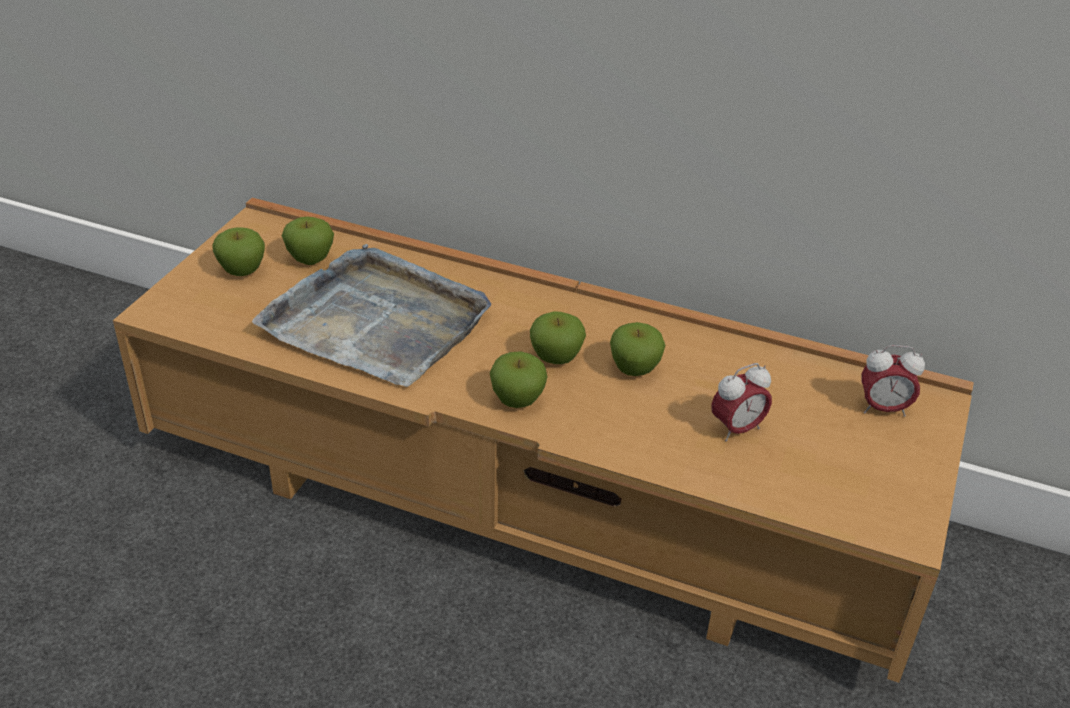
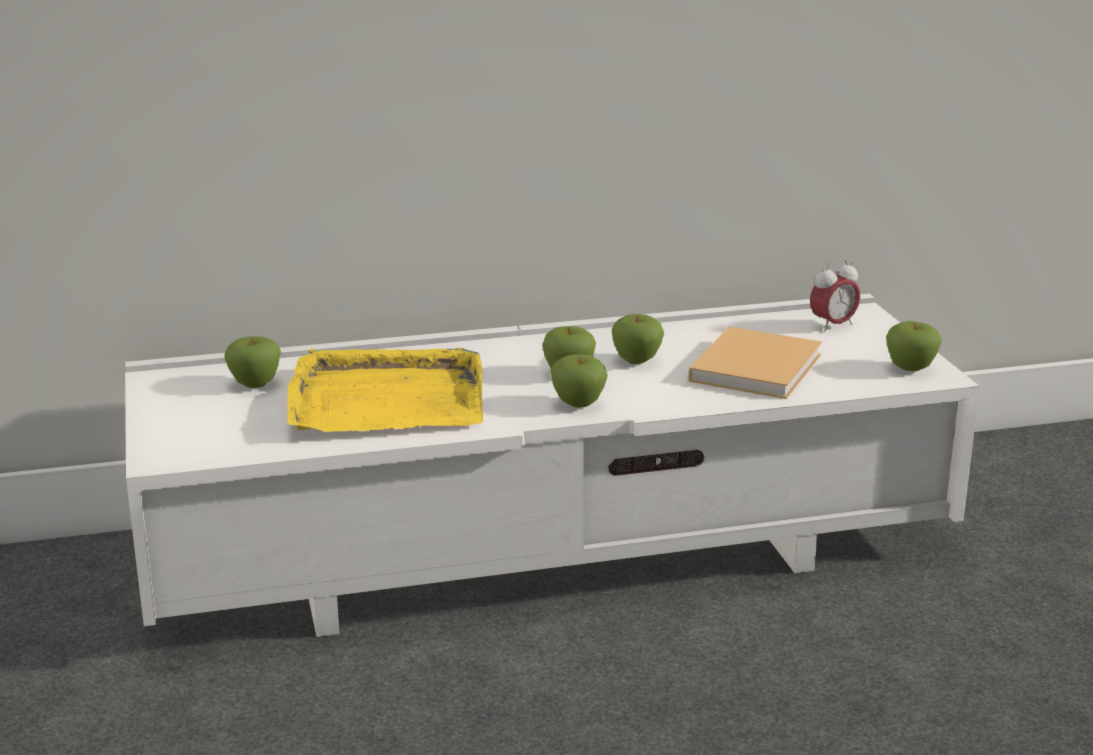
camera: 35 degrees left, 15 degrees down
brown tv stand [113,198,974,683] -> white tv stand [125,294,980,637]
apple [213,228,265,276] -> apple moved to [886,321,942,371]
grey tray [252,244,491,387] -> yellow tray [287,347,483,432]
alarm clock [711,363,772,442] -> beige book [689,327,822,399]

